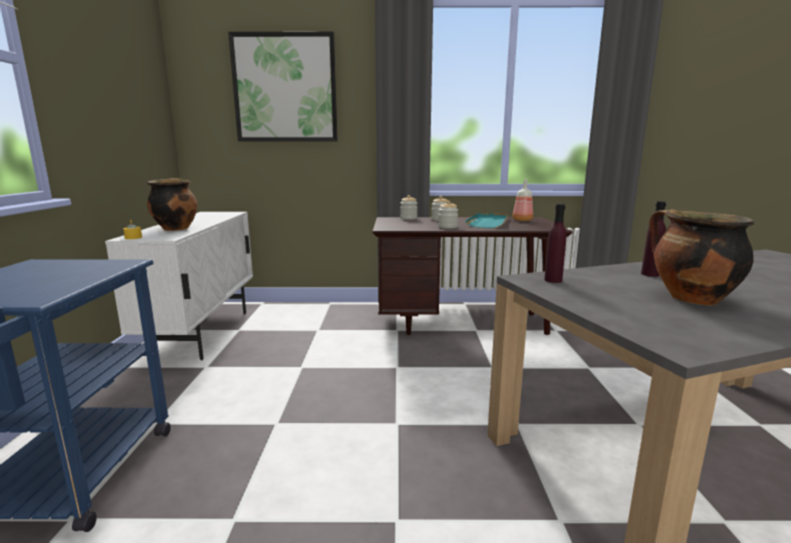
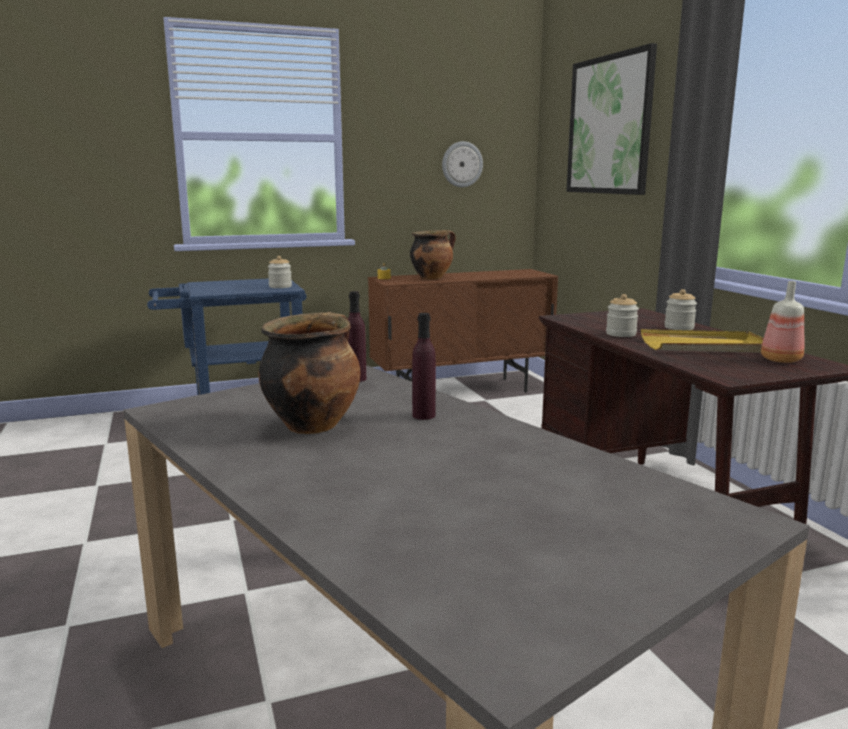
camera: 70 degrees right, 0 degrees up
white cabinet [105,212,253,360] -> brown cabinet [368,269,558,392]
jar [400,195,417,220] -> jar moved to [268,256,292,288]
turquoise tray [465,213,508,228] -> yellow tray [641,329,764,353]
none -> wall clock [442,141,483,187]

